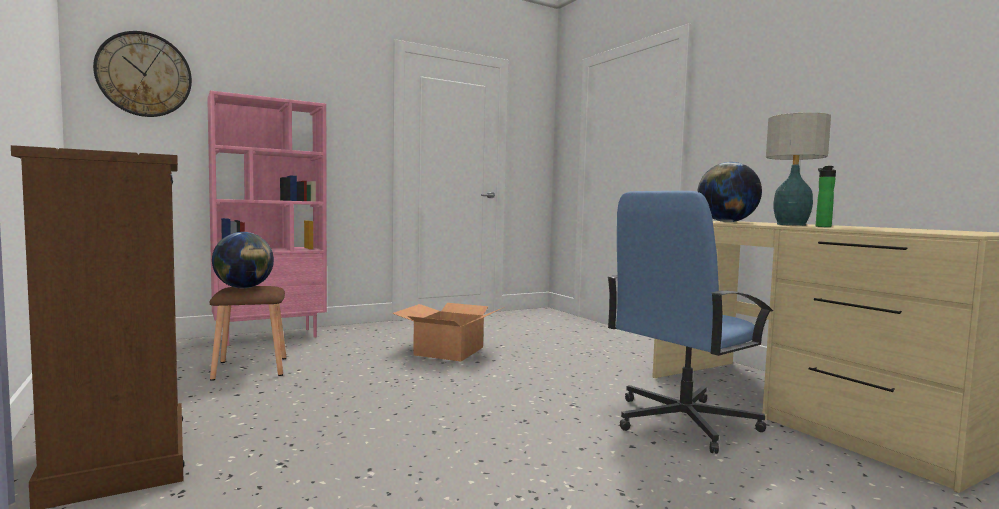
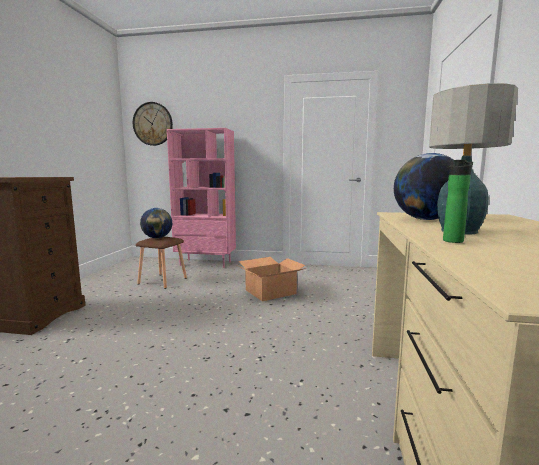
camera: 40 degrees right, 5 degrees up
blue office chair [607,191,773,454] -> none

